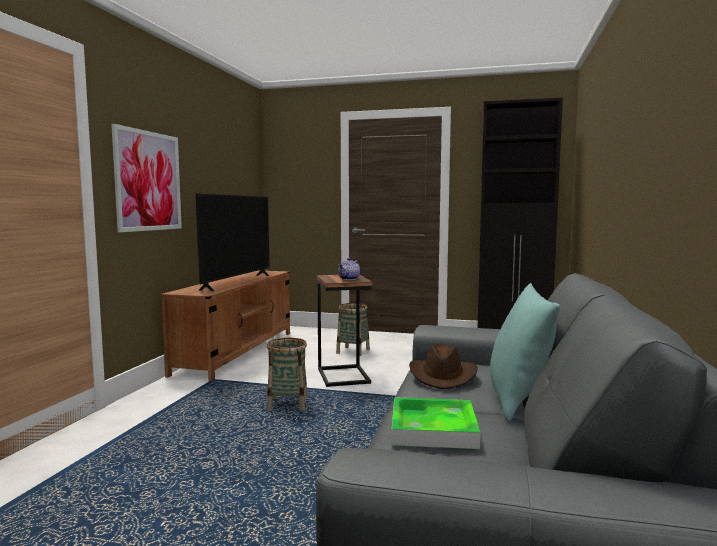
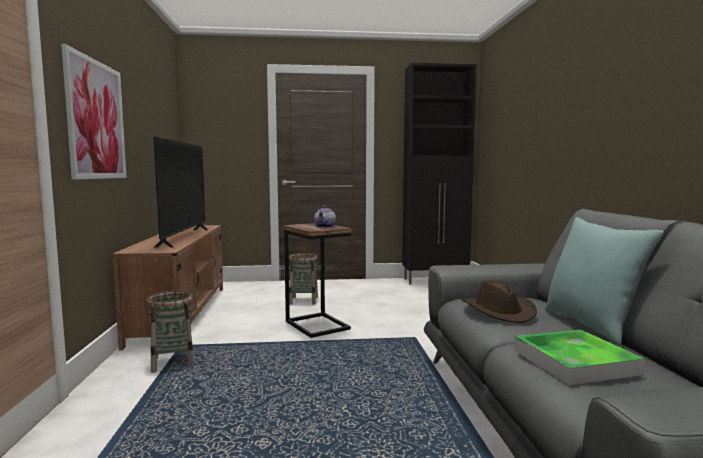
camera: 20 degrees left, 0 degrees up
basket [267,338,308,411] -> basket moved to [146,290,194,373]

